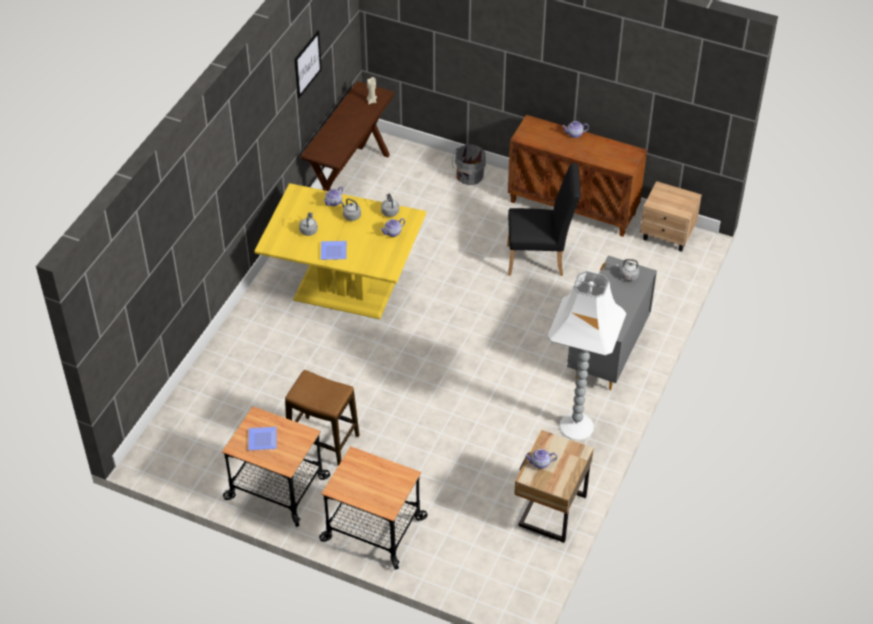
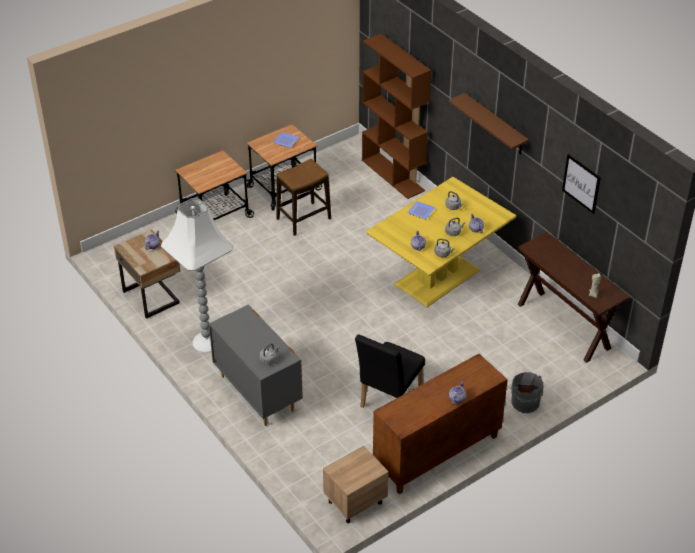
camera: 120 degrees right, 5 degrees down
none -> brown bookcase [362,34,431,199]
none -> brown shelf [449,93,529,155]

